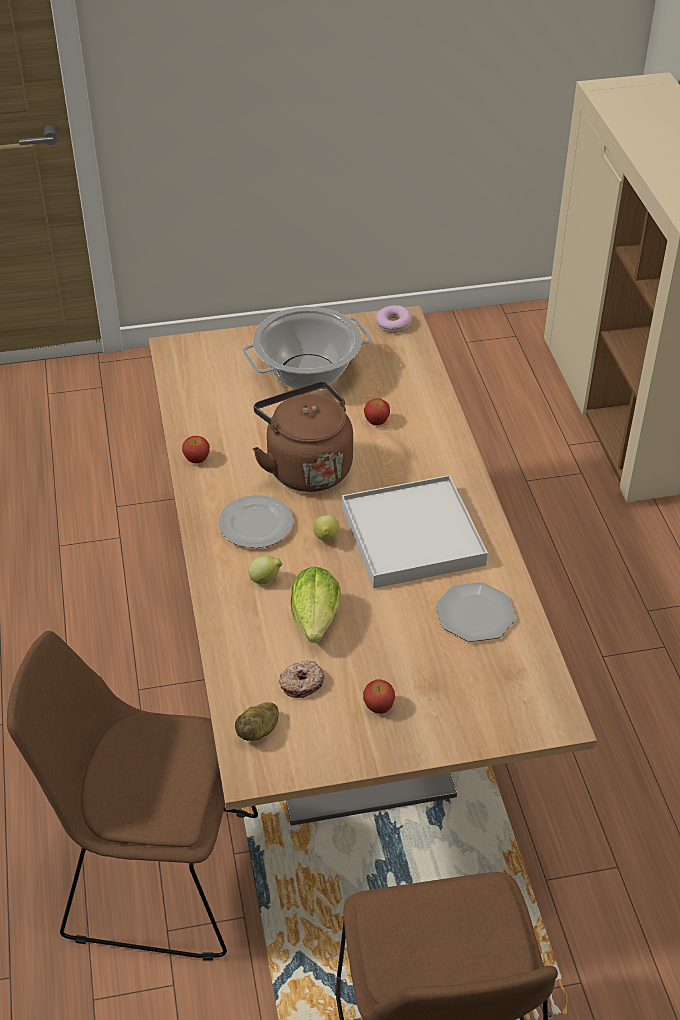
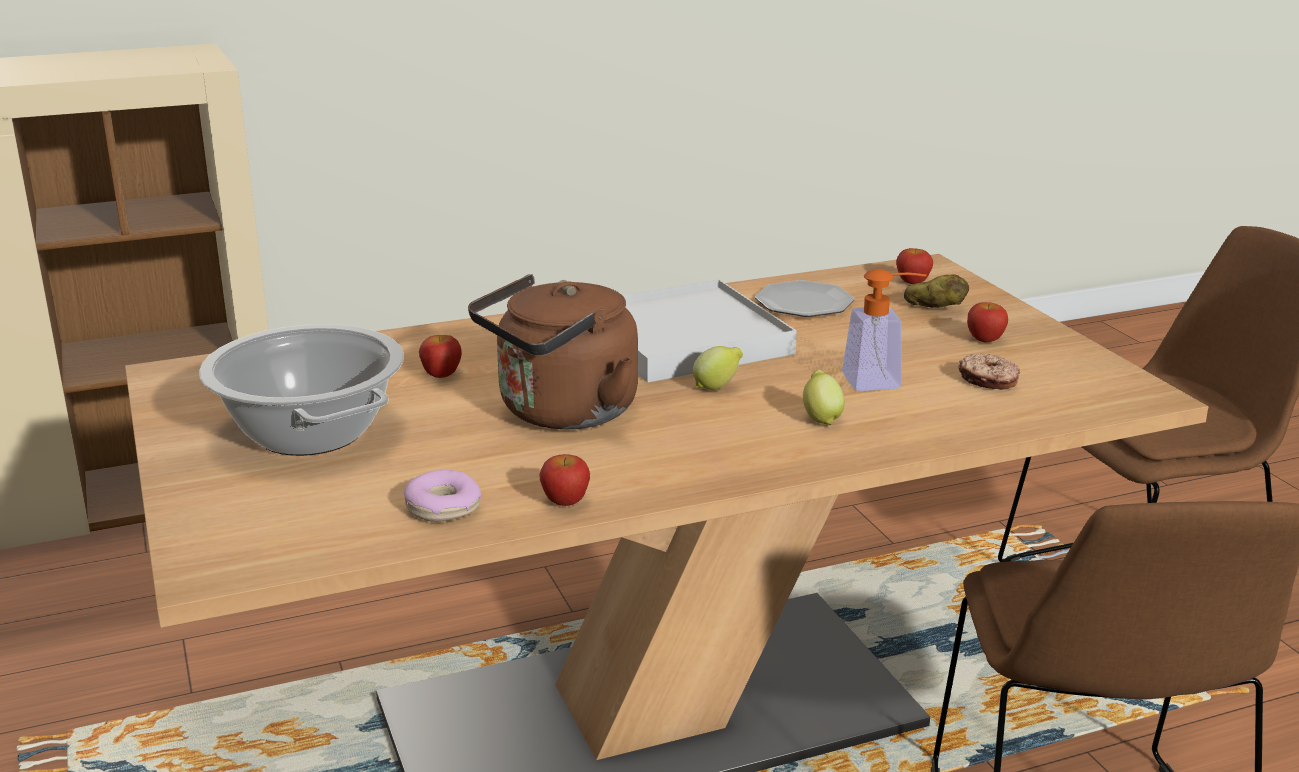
camera: 100 degrees left, 20 degrees down
plate [218,495,293,548] -> none
potato [235,702,279,741] -> potato moved to [904,274,969,308]
lettuce [291,566,341,643] -> soap dispenser [842,269,927,391]
donut [376,305,412,333] -> donut moved to [404,470,481,522]
none -> apple [896,248,933,284]

